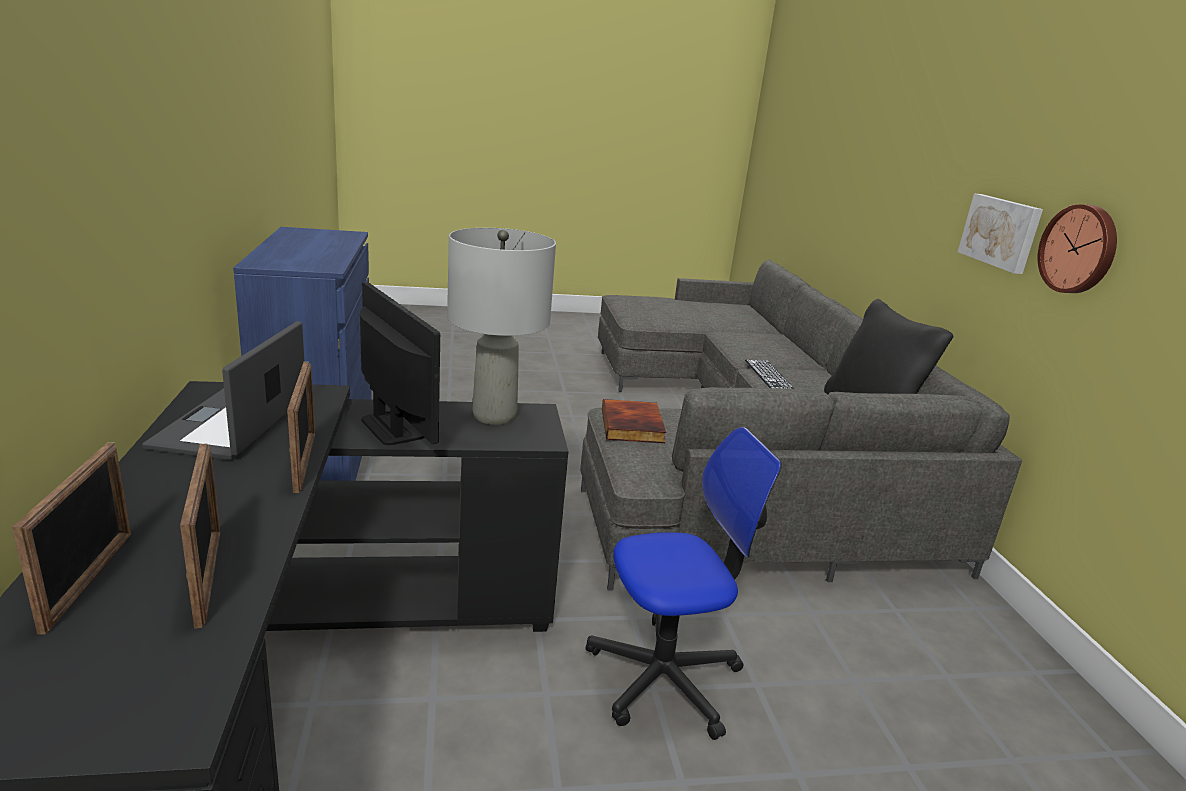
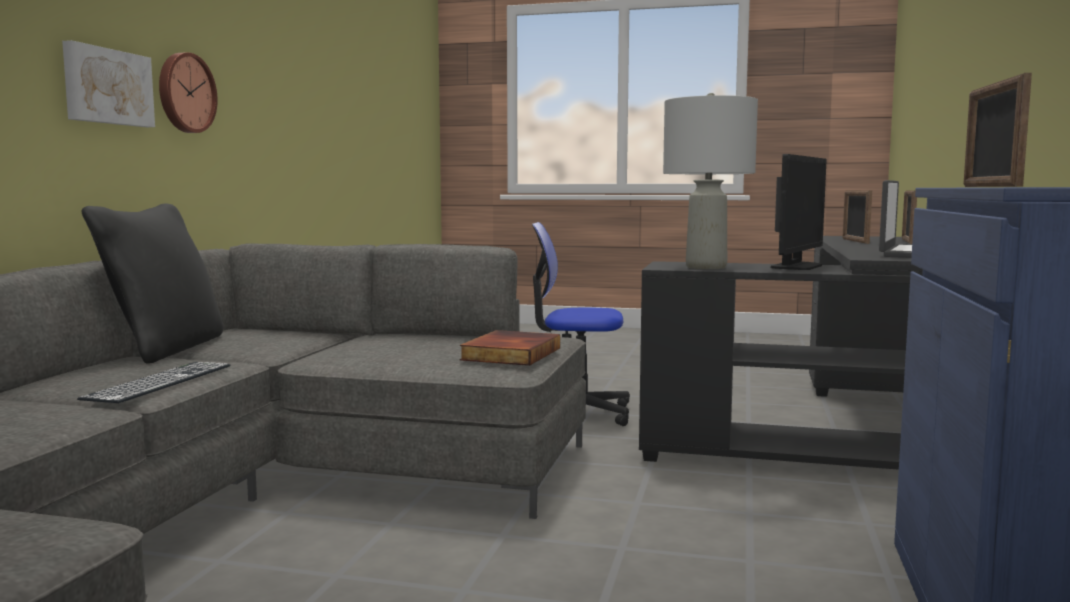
camera: 155 degrees left, 15 degrees down
picture frame [287,362,315,493] -> picture frame moved to [963,73,1032,187]
monitor [360,282,440,445] -> monitor turned 135 degrees counterclockwise [771,154,827,270]

